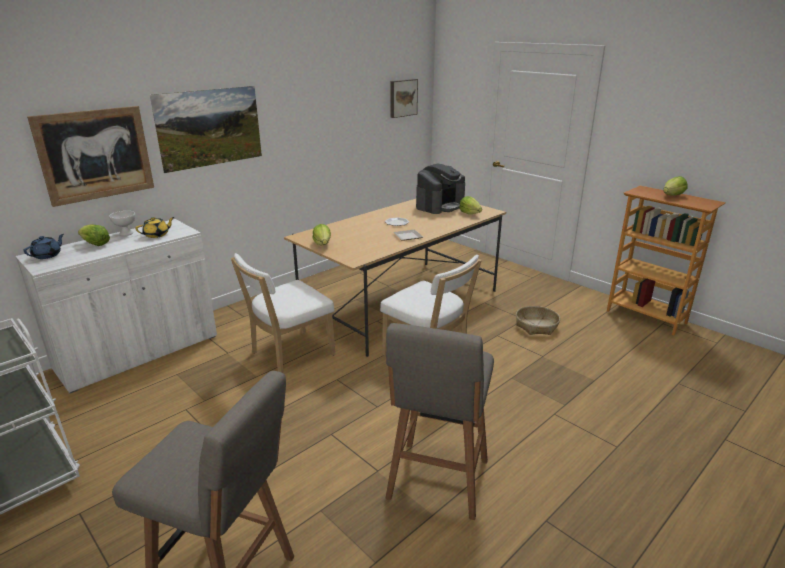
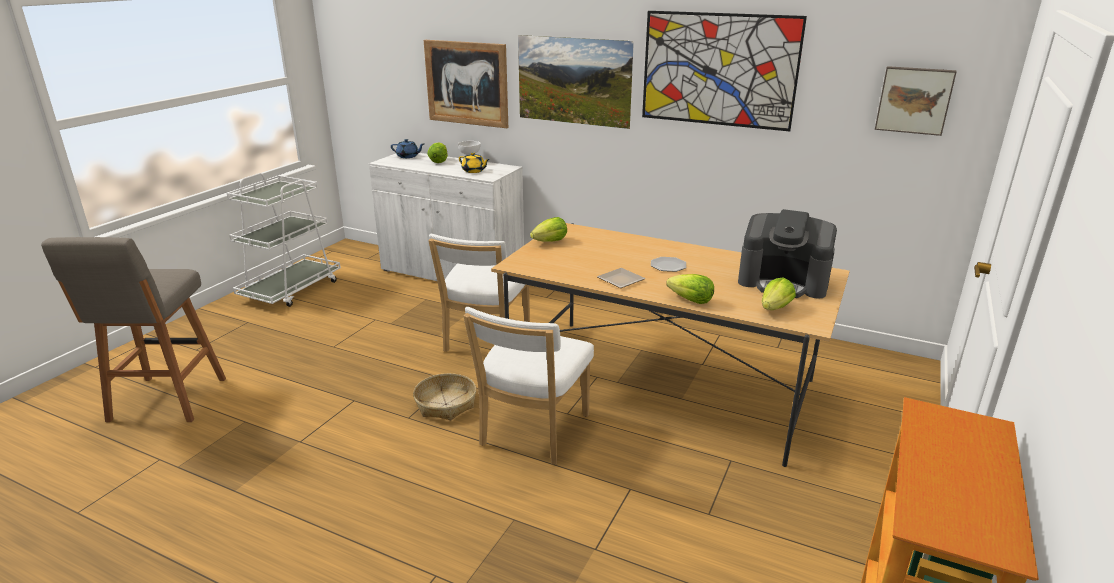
camera: 70 degrees right, 0 degrees up
white chair [231,253,335,374] -> white chair turned 105 degrees counterclockwise [428,234,530,352]
grey stool [386,323,494,520] -> none
basket [516,306,560,335] -> basket moved to [413,373,476,420]
lettuce [663,176,688,196] -> lettuce moved to [666,274,714,304]
none -> picture [642,11,807,132]

